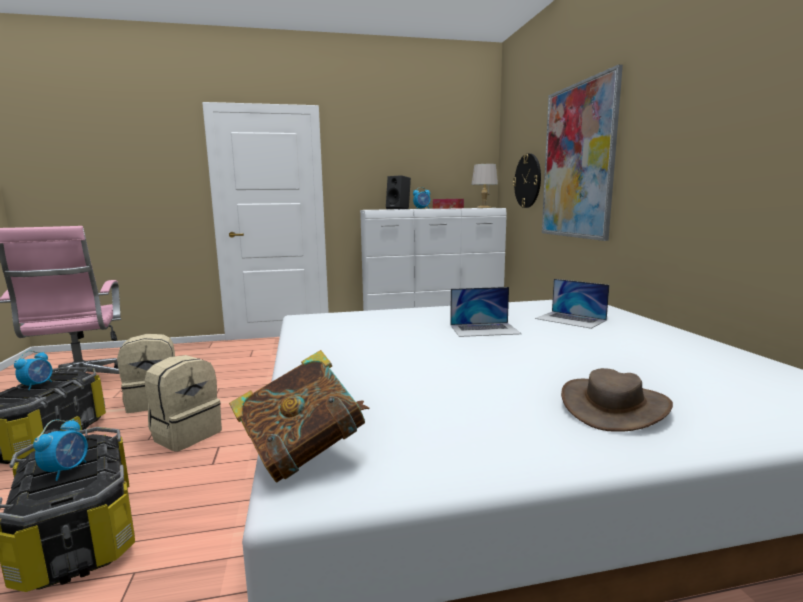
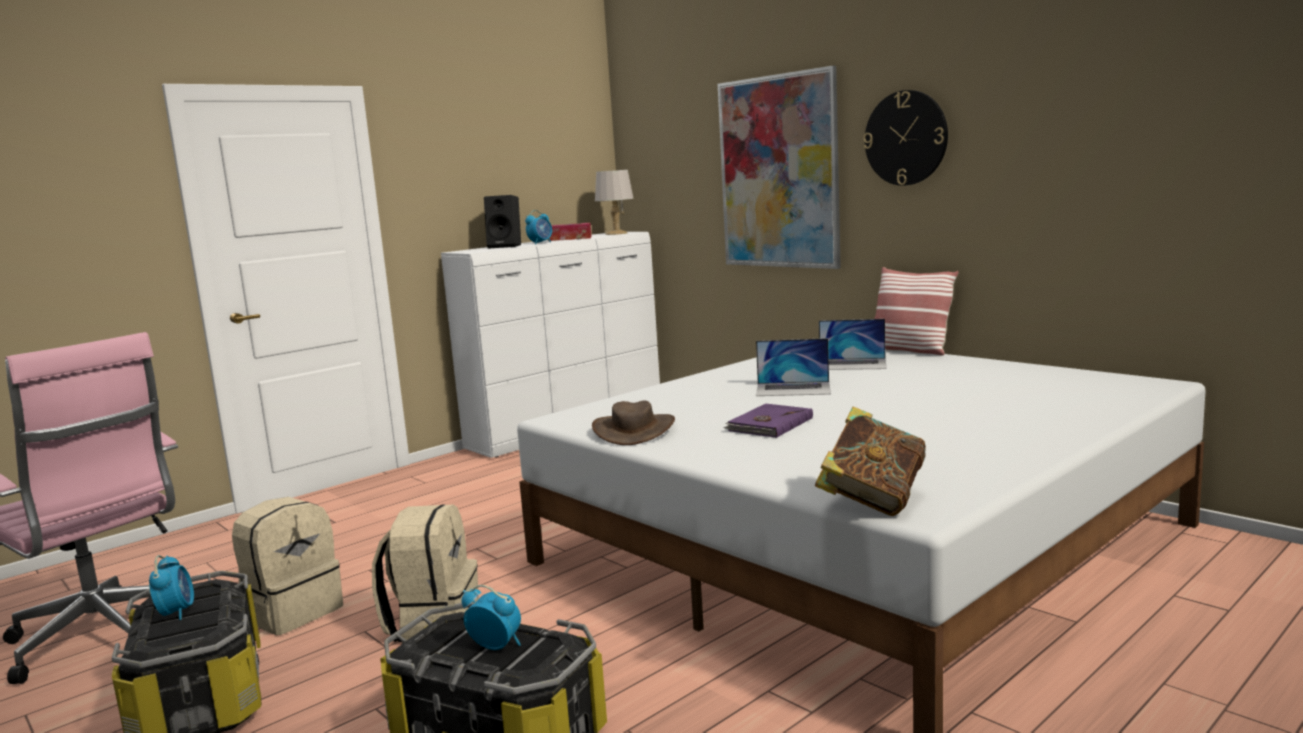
camera: 30 degrees left, 0 degrees up
alarm clock [33,419,88,481] -> alarm clock turned 45 degrees counterclockwise [461,585,521,650]
laptop [450,287,521,337] -> laptop turned 45 degrees clockwise [756,338,831,396]
wall clock [513,154,541,208] -> wall clock moved to [863,90,948,186]
brown hat [561,368,673,432] -> brown hat moved to [592,401,675,445]
none -> purple book [724,404,813,438]
none -> pillow [874,267,959,356]

